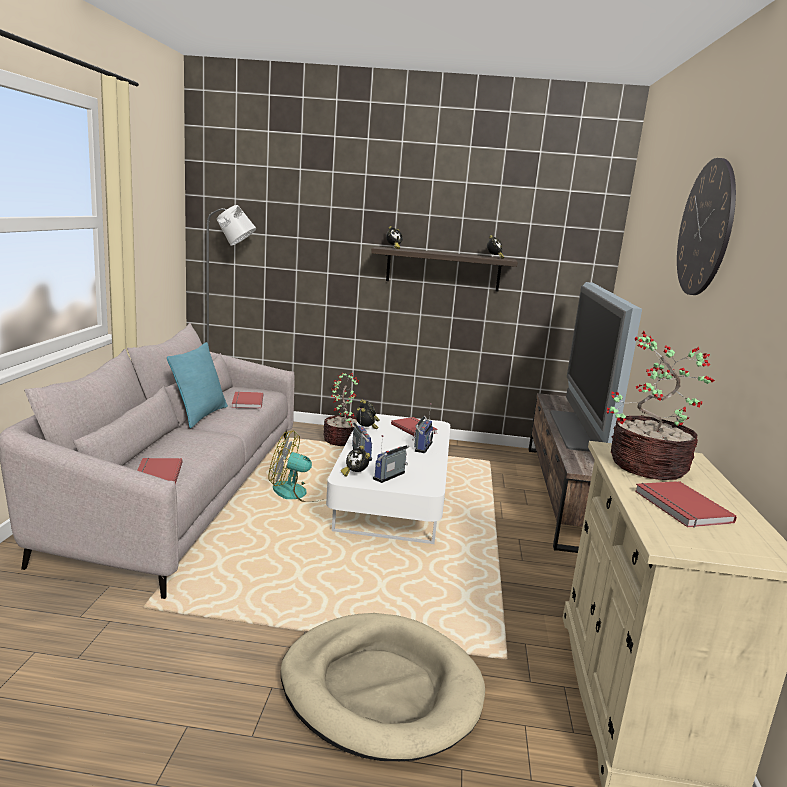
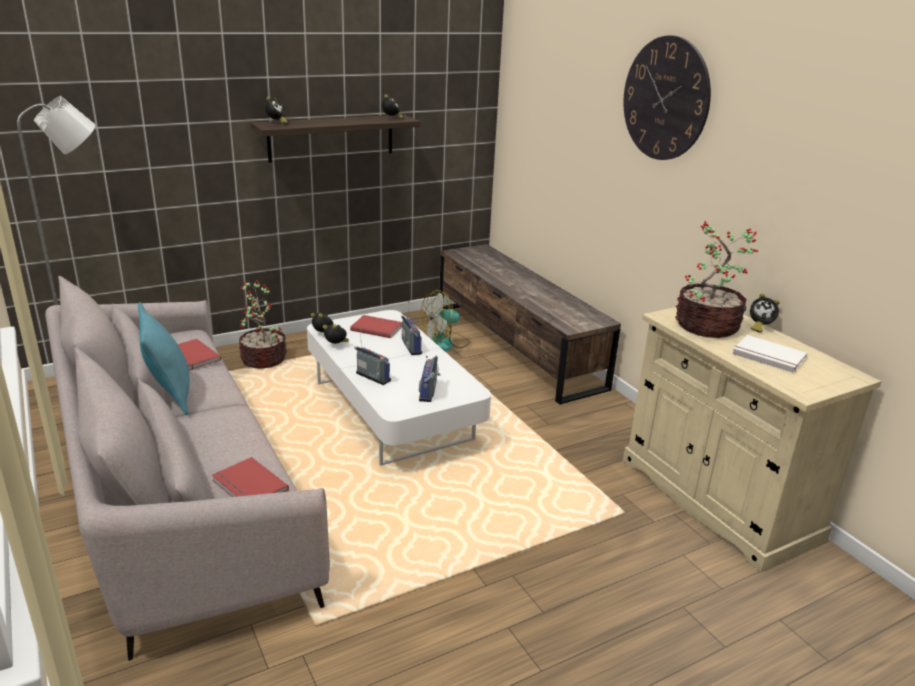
camera: 35 degrees left, 10 degrees up
fan [268,430,325,502] -> fan moved to [420,290,470,351]
beige dog bed [280,613,485,761] -> none
alarm clock [341,445,370,477] -> alarm clock moved to [750,294,779,333]
television [550,282,642,452] -> none
red book [635,481,737,527] -> white book [732,335,807,373]

